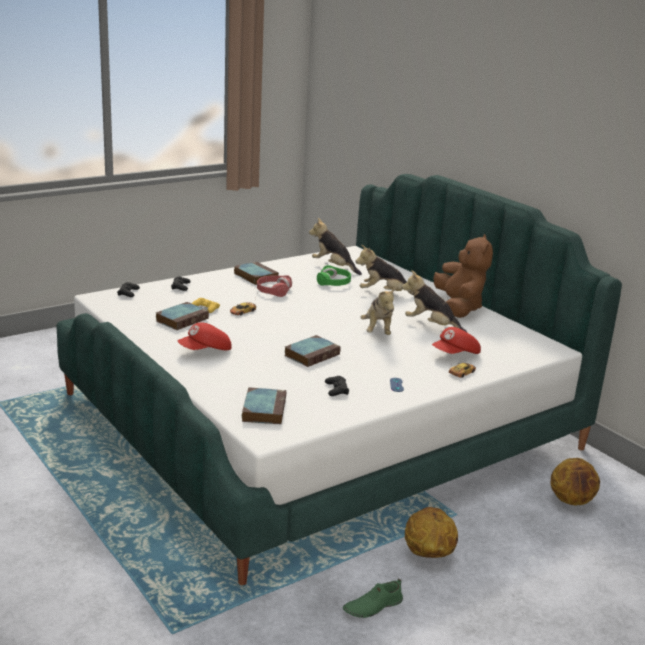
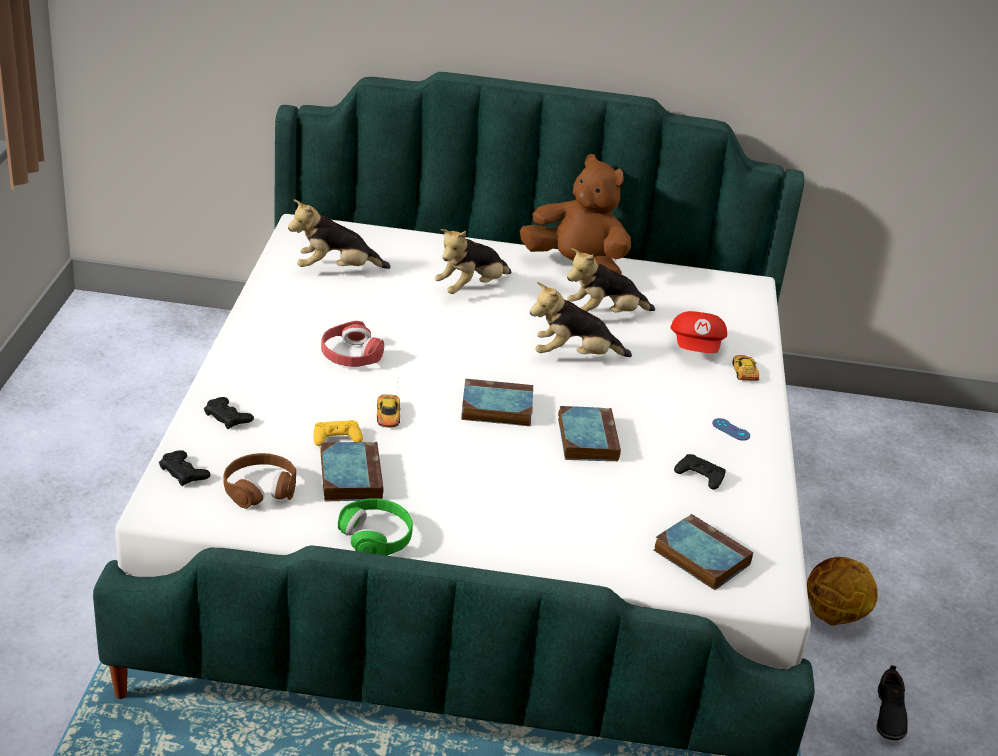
camera: 50 degrees left, 10 degrees up
red cap [178,322,232,350] -> none
book [234,261,279,285] -> book moved to [461,379,533,426]
green headphones [317,265,351,286] -> green headphones moved to [338,498,413,555]
green shoe [343,578,403,618] -> black shoe [877,665,908,740]
plush toy [361,287,396,335] -> plush toy turned 135 degrees clockwise [530,282,632,357]
basketball [551,458,600,505] -> none
none -> brown headphones [223,453,296,509]

